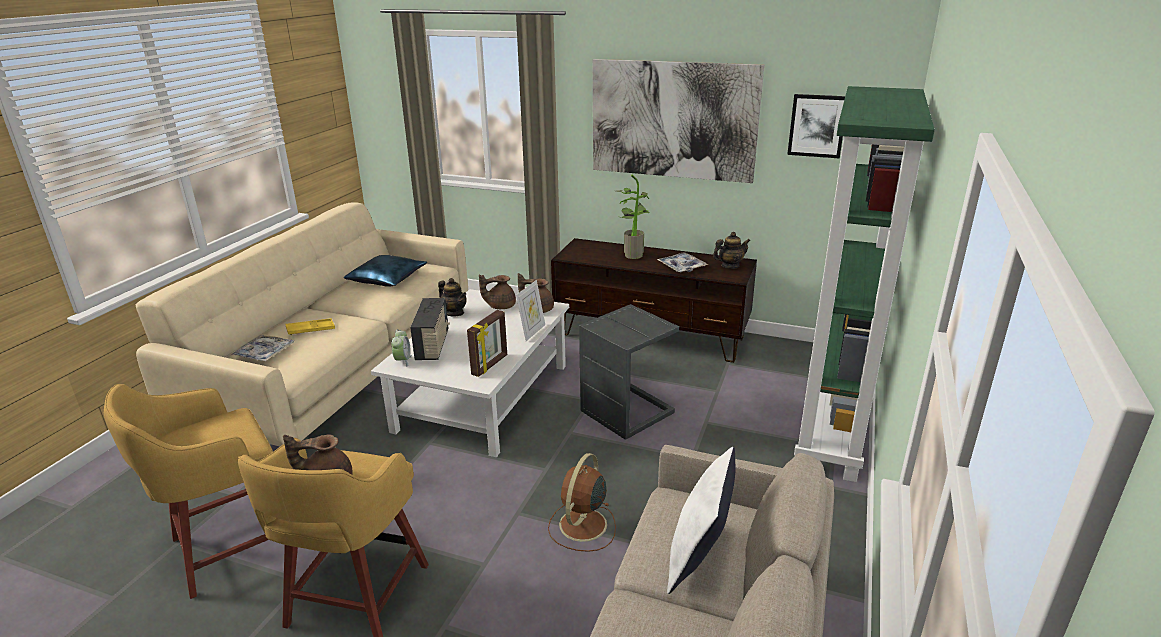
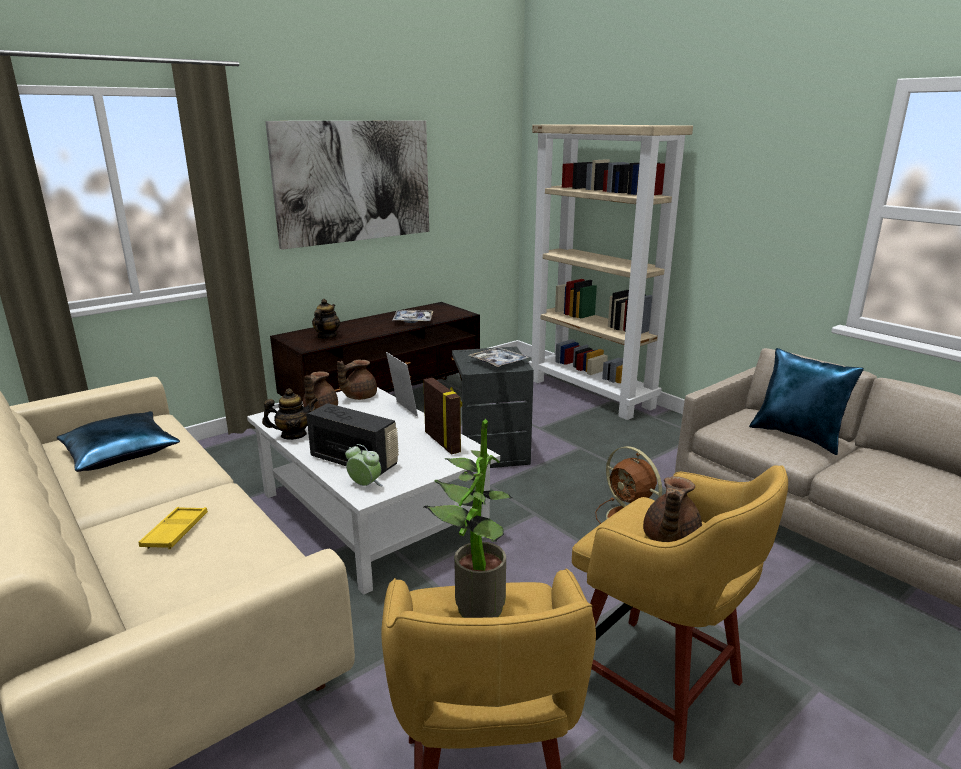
camera: 60 degrees left, 5 degrees down
tray [231,334,294,361] -> tray moved to [469,347,530,367]
potted plant [616,175,650,259] -> potted plant moved to [424,419,512,618]
white pillow [667,447,736,594] -> blue pillow [749,348,864,455]
teapot [713,232,750,269] -> teapot moved to [312,299,340,339]
picture [787,94,845,159] -> none
green bookcase [794,86,935,482] -> beige bookcase [529,124,693,420]

